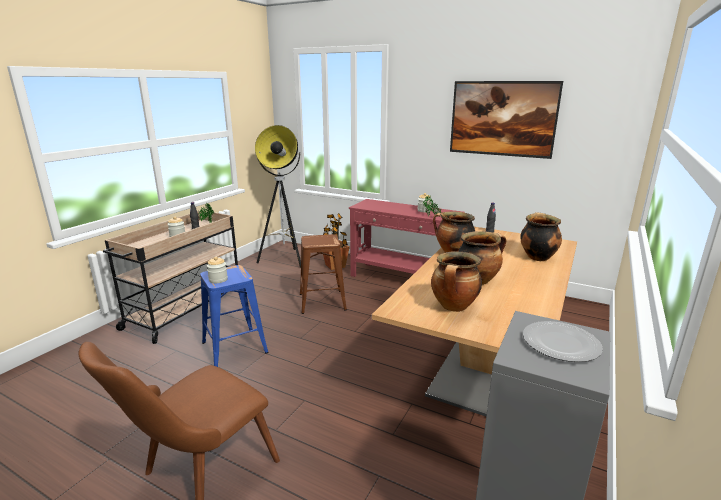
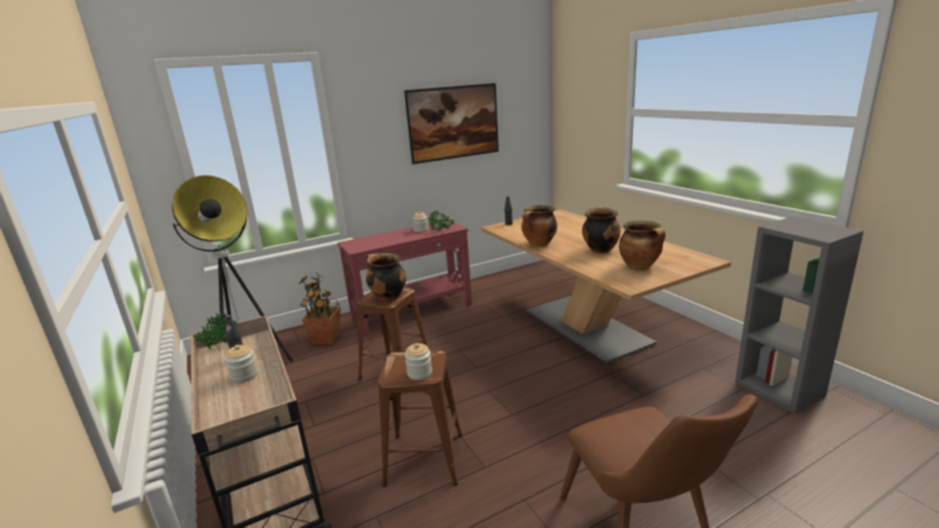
camera: 55 degrees left, 0 degrees up
blue stool [200,265,268,367] -> brown stool [378,351,462,487]
cooking pot [520,212,562,261] -> cooking pot moved to [366,253,406,301]
plate [523,321,603,362] -> none

